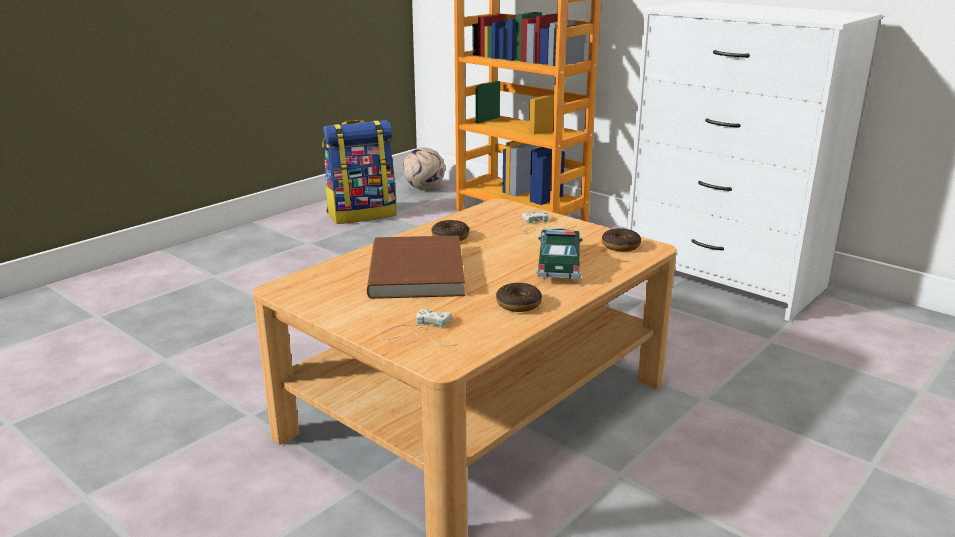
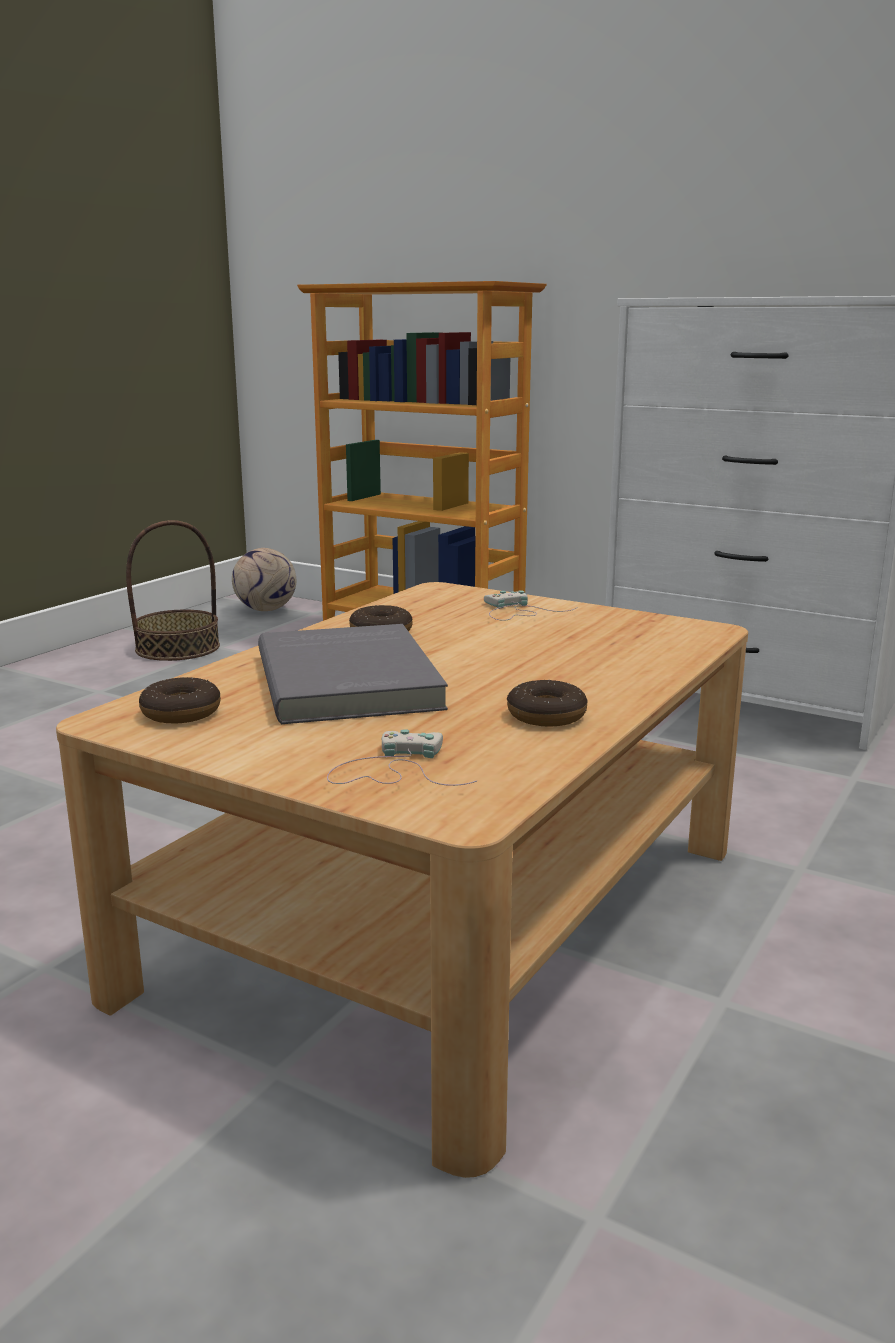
camera: 10 degrees left, 5 degrees down
backpack [322,120,396,224] -> basket [126,520,220,661]
brown book [367,235,465,299] -> grey book [258,624,448,724]
toy car [536,228,582,281] -> none
donut [602,228,641,251] -> donut moved to [139,677,221,723]

